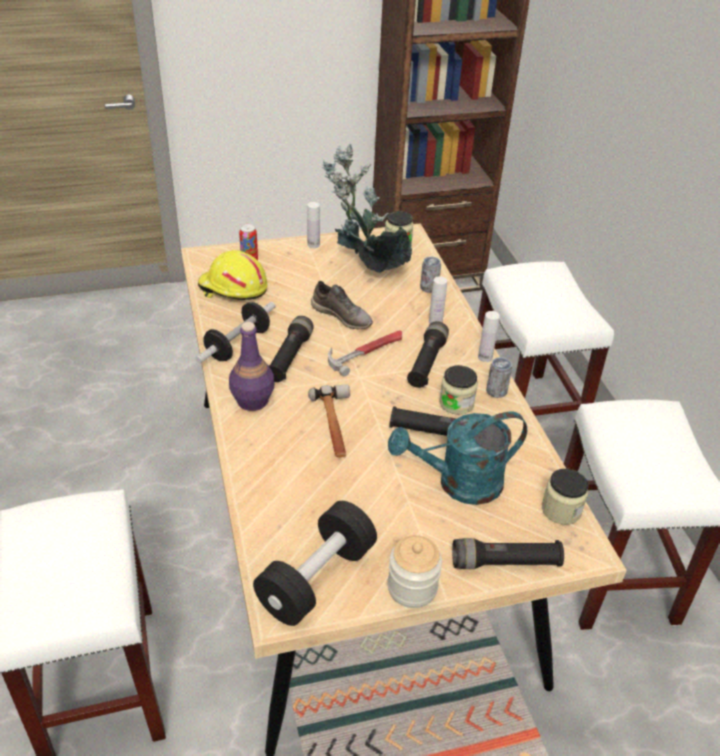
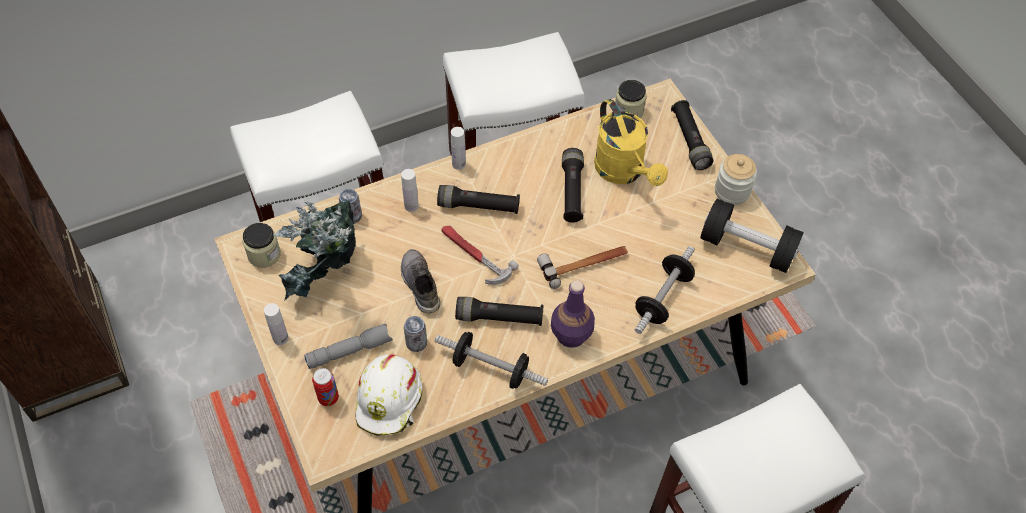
camera: 100 degrees left, 15 degrees up
yellow hard hat [198,250,267,300] -> white hard hat [356,354,422,436]
grey shoe [311,281,373,329] -> grey shoe turned 45 degrees counterclockwise [401,249,440,313]
turquoise watering can [388,412,527,505] -> yellow watering can [594,99,668,186]
jar [439,365,478,415] -> none
can [486,357,512,398] -> can moved to [404,316,427,352]
none -> grey flashlight [304,324,393,369]
none -> dumbbell [635,246,695,334]

